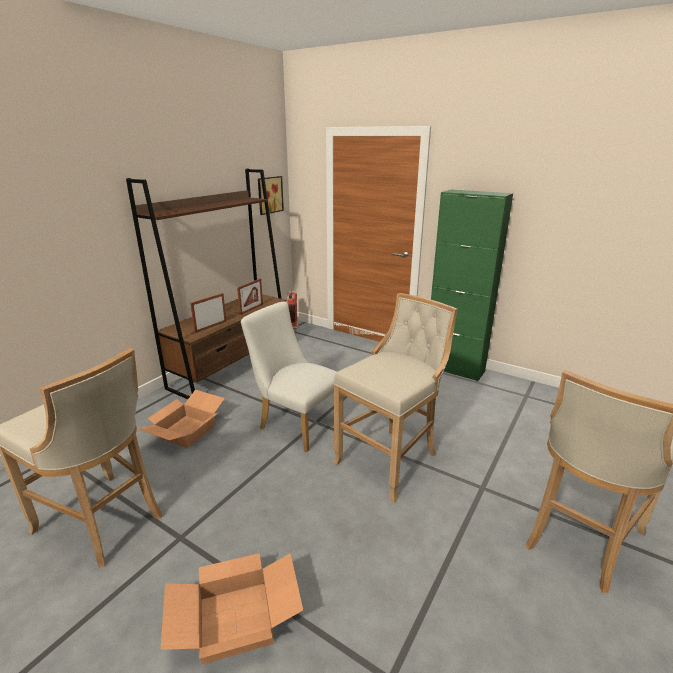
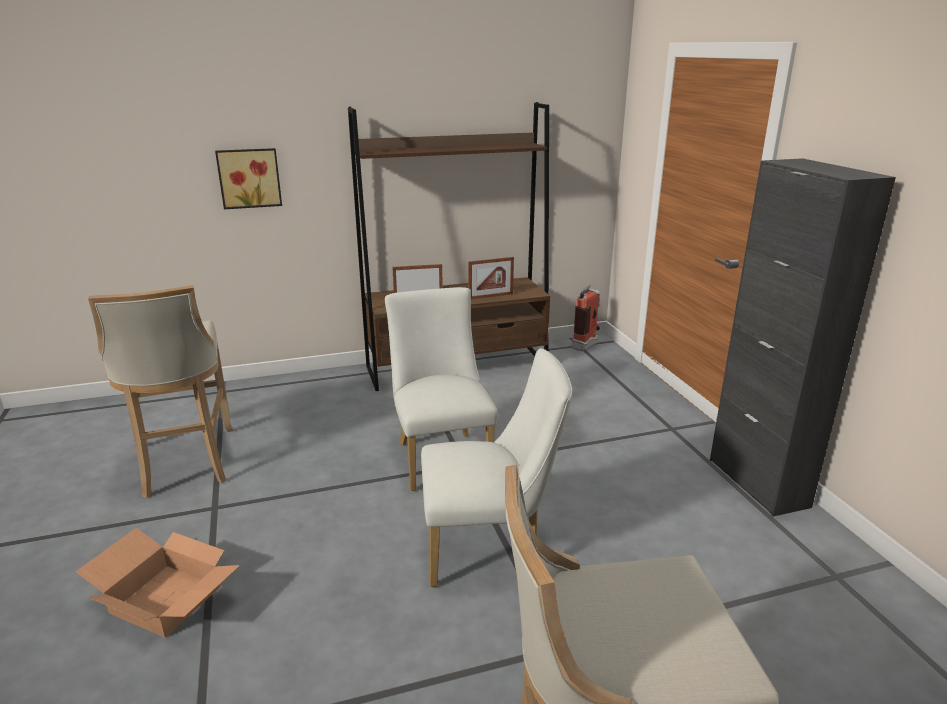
camera: 40 degrees right, 0 degrees up
cardboard box [138,390,225,448] -> none
picture [258,176,284,215] -> picture moved to [215,148,282,209]
beige stool [333,293,458,503] -> white chair [421,348,572,587]
green cabinet [431,189,513,382] -> black cabinet [710,158,896,516]

